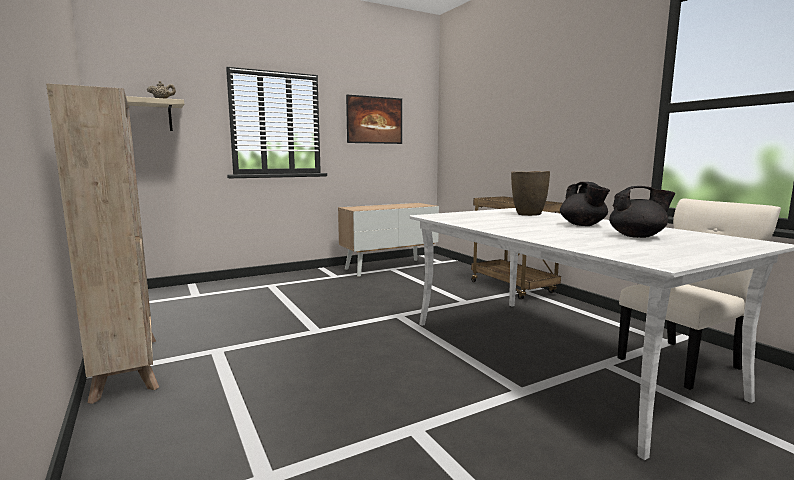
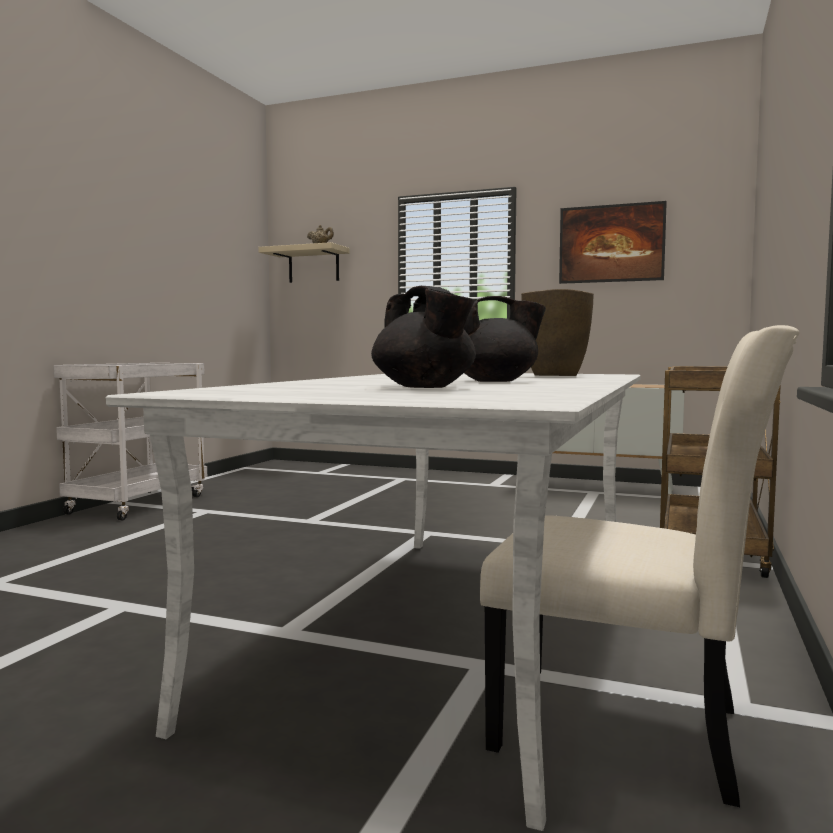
camera: 50 degrees right, 5 degrees down
beige bookcase [46,84,159,404] -> white cart [53,363,207,520]
black teapot [560,182,610,226] -> black teapot turned 135 degrees counterclockwise [464,296,546,382]

